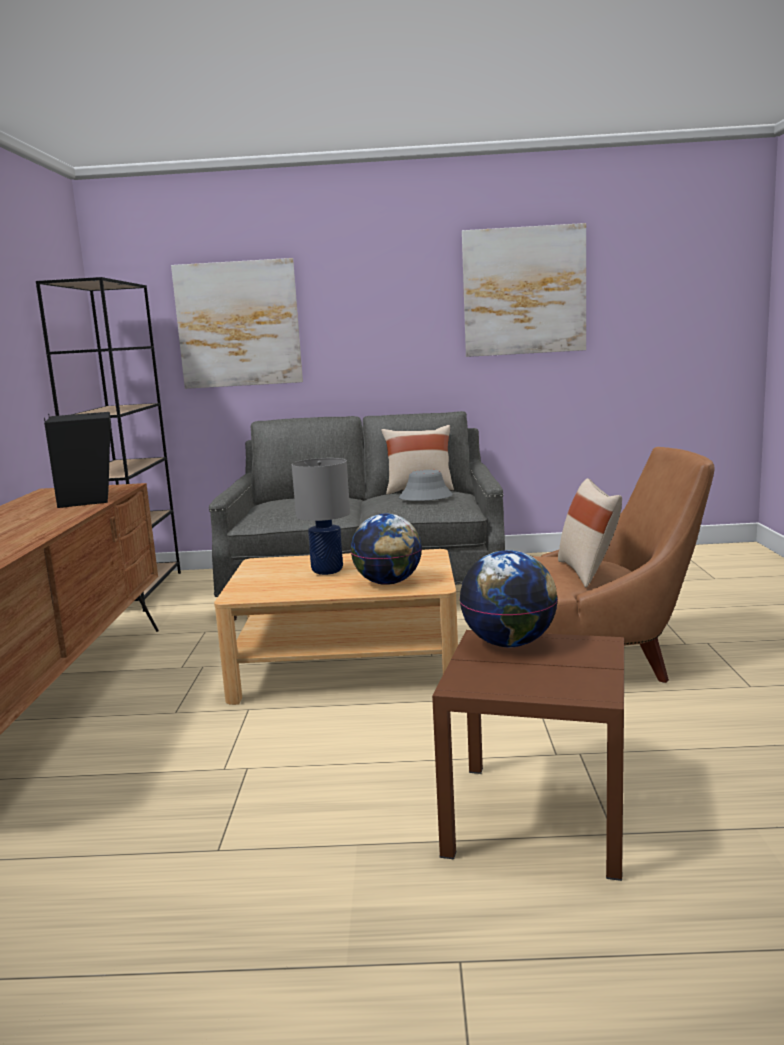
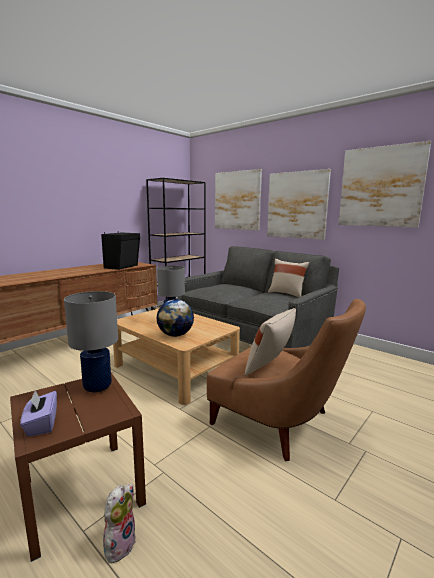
camera: 40 degrees right, 0 degrees up
grey hat [399,470,453,501] -> none
globe [459,550,558,647] -> grey table lamp [64,291,118,392]
none -> purple tissue box [20,390,57,437]
none -> plush toy [103,484,136,563]
none -> picture [267,169,331,240]

